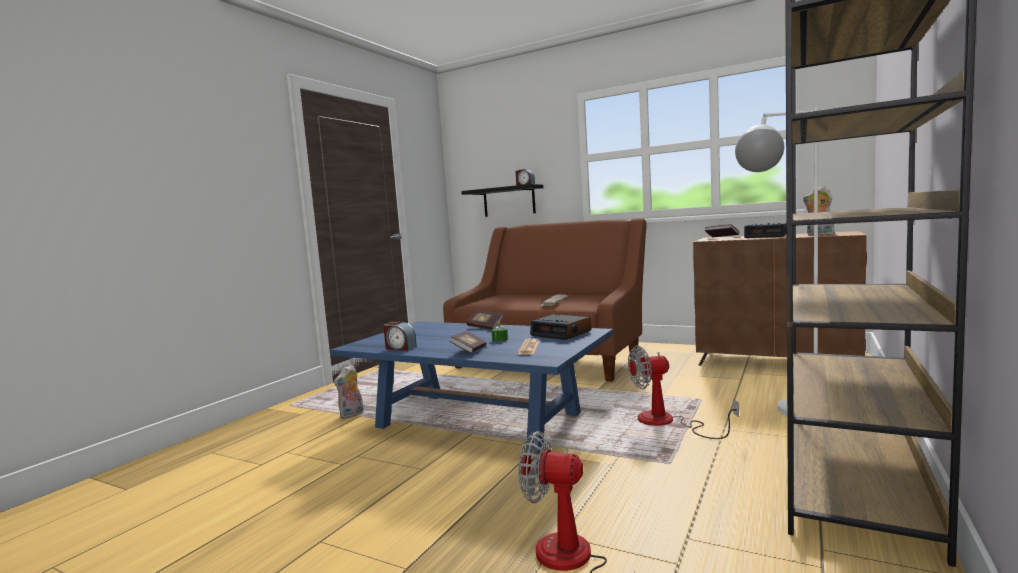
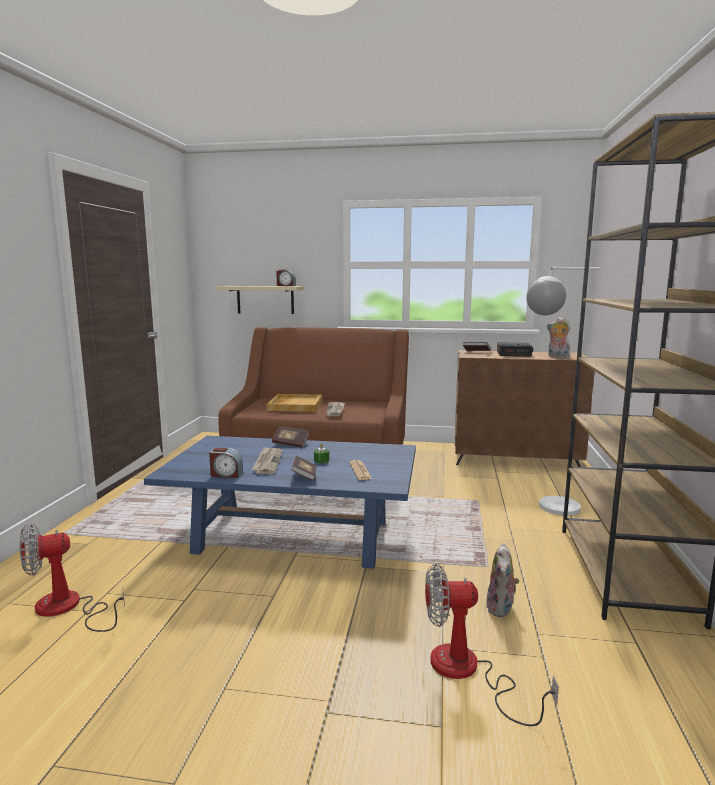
camera: 20 degrees left, 5 degrees up
plush toy [334,364,364,419] -> plush toy moved to [487,543,520,617]
black shelf [461,184,543,217] -> beige shelf [217,286,303,314]
alarm clock [530,314,591,340] -> none
fan [628,345,739,439] -> fan moved to [19,524,125,632]
none -> newspaper [251,447,283,474]
none -> beige tray [267,394,322,412]

